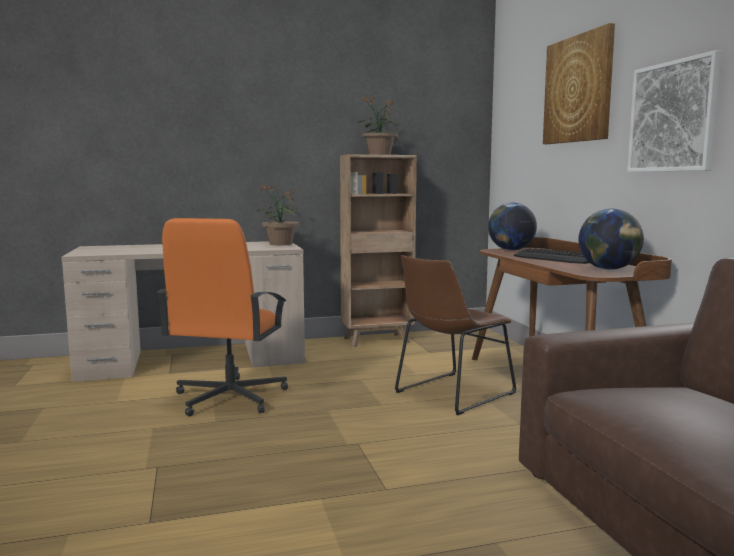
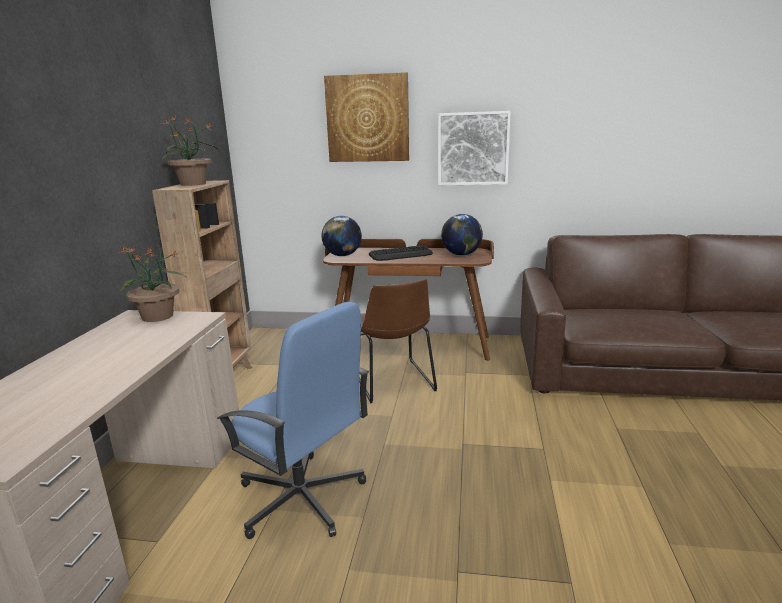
camera: 65 degrees left, 10 degrees up
orange office chair [157,218,288,416] -> blue office chair [217,302,369,539]

